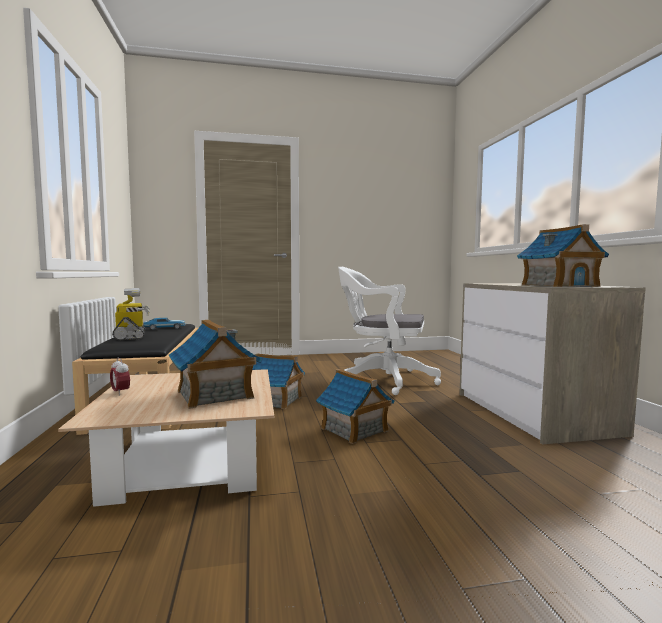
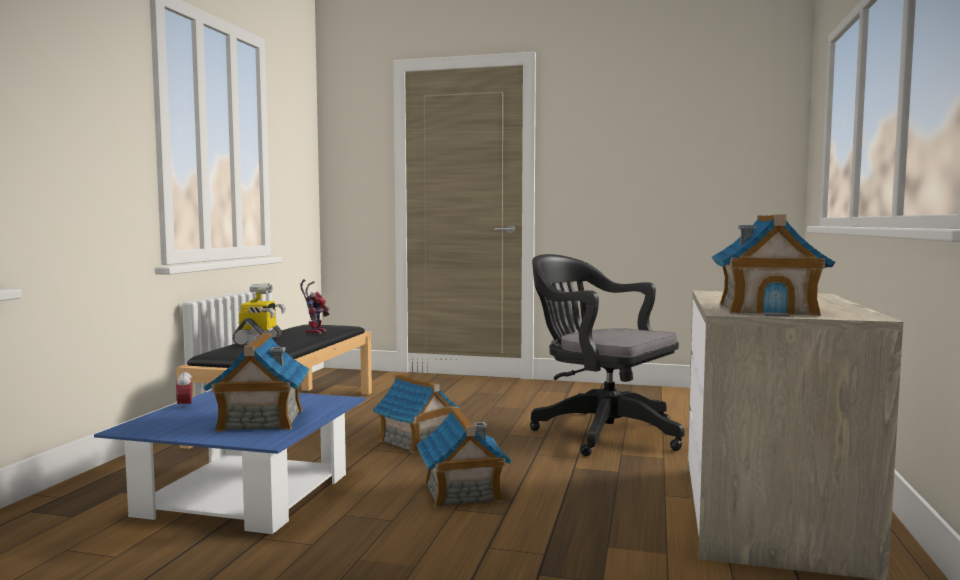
camera: 25 degrees right, 0 degrees up
beige coffee table [58,369,274,507] -> blue coffee table [94,390,366,534]
toy car [143,318,186,330] -> toy robot [300,279,330,334]
white office chair [338,267,441,395] -> black office chair [530,254,684,456]

